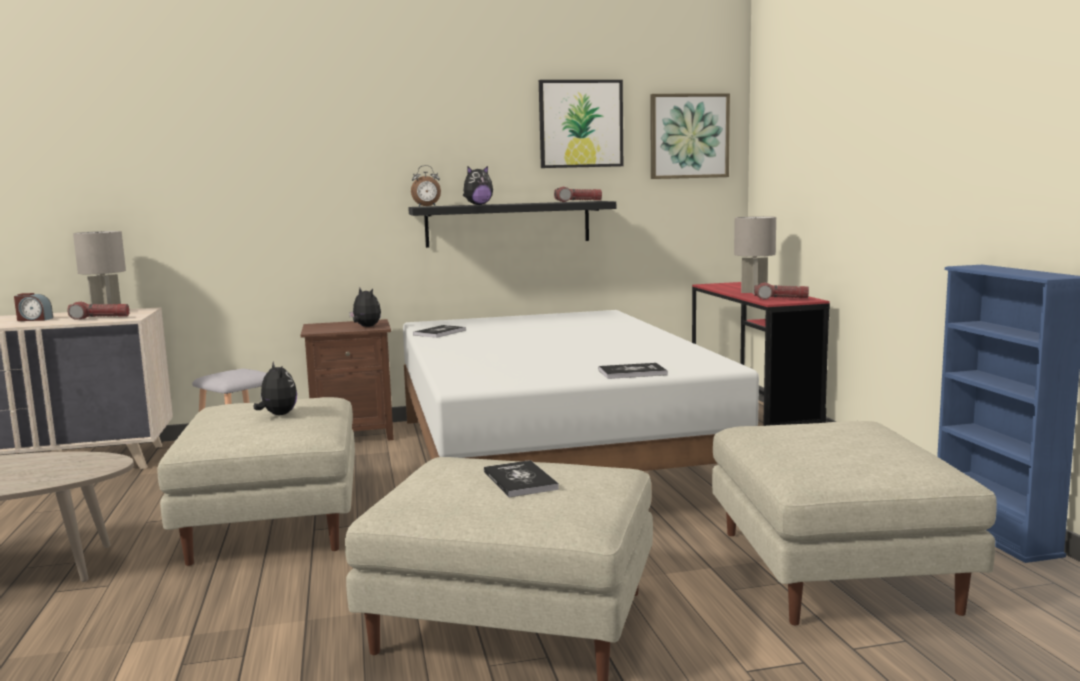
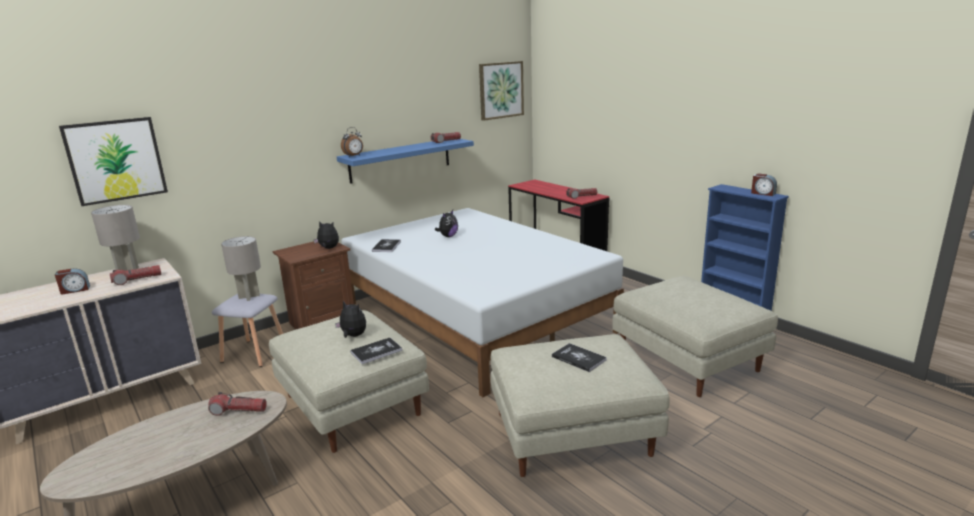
camera: 25 degrees left, 10 degrees up
black shelf [408,201,616,248] -> blue shelf [337,139,474,184]
plush toy [463,166,493,205] -> plush toy moved to [435,210,458,237]
picture [539,80,623,168] -> picture moved to [59,117,168,206]
book [599,363,668,379] -> book moved to [350,338,402,364]
grey table lamp [734,216,776,294] -> grey table lamp moved to [221,236,261,301]
none -> flashlight [208,392,267,416]
none -> alarm clock [751,173,777,196]

